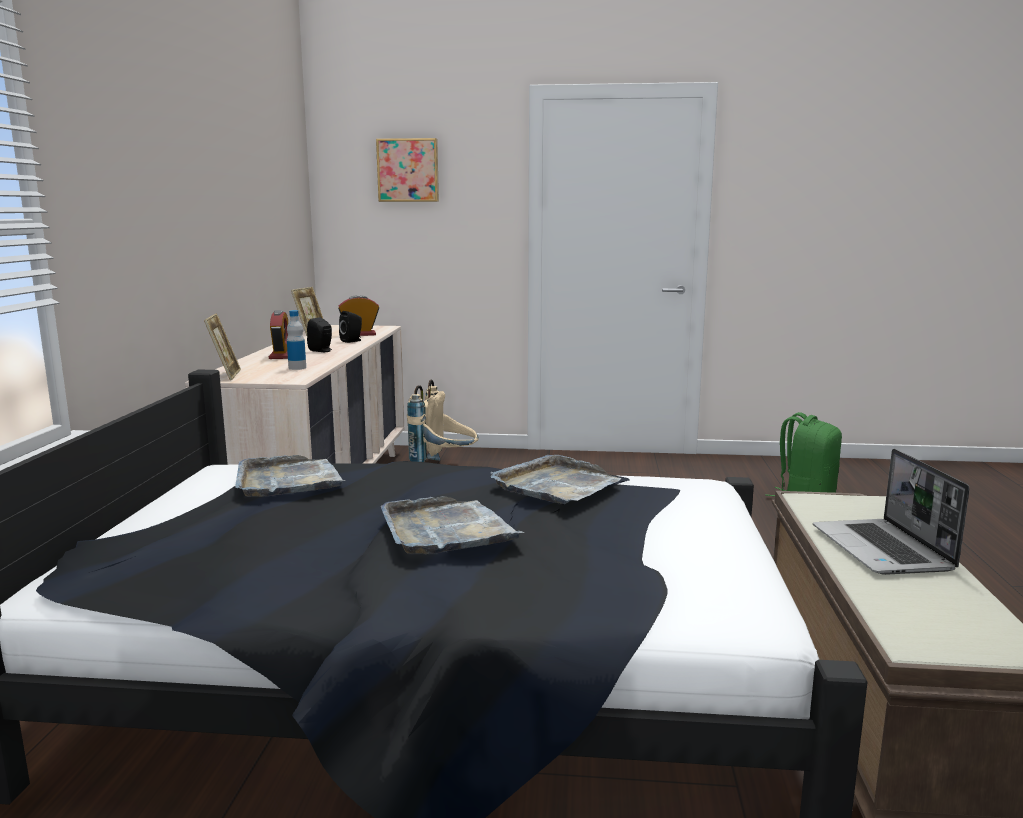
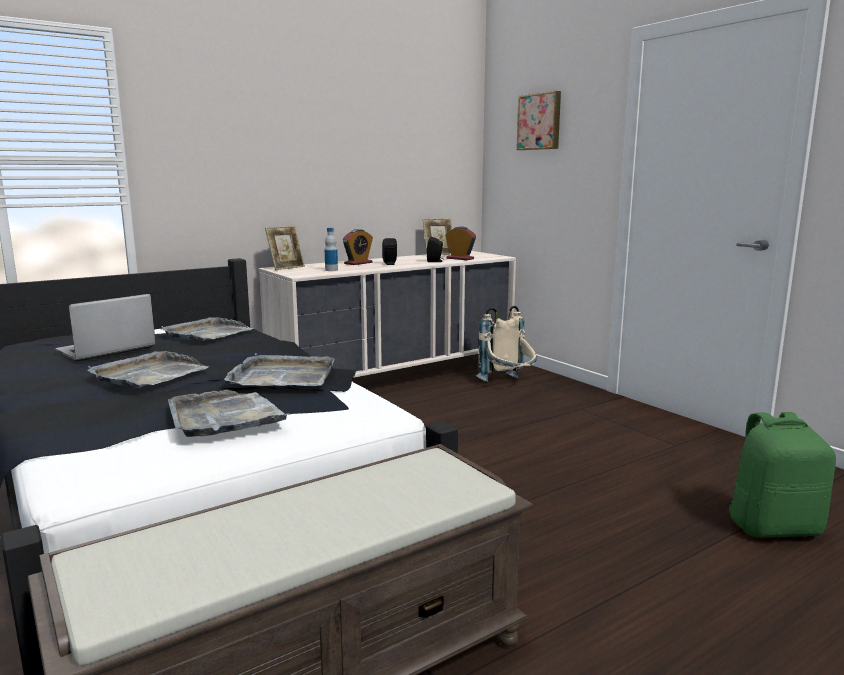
camera: 50 degrees right, 0 degrees up
laptop [813,449,970,575] -> laptop moved to [55,294,156,361]
none -> grey tray [168,390,291,437]

